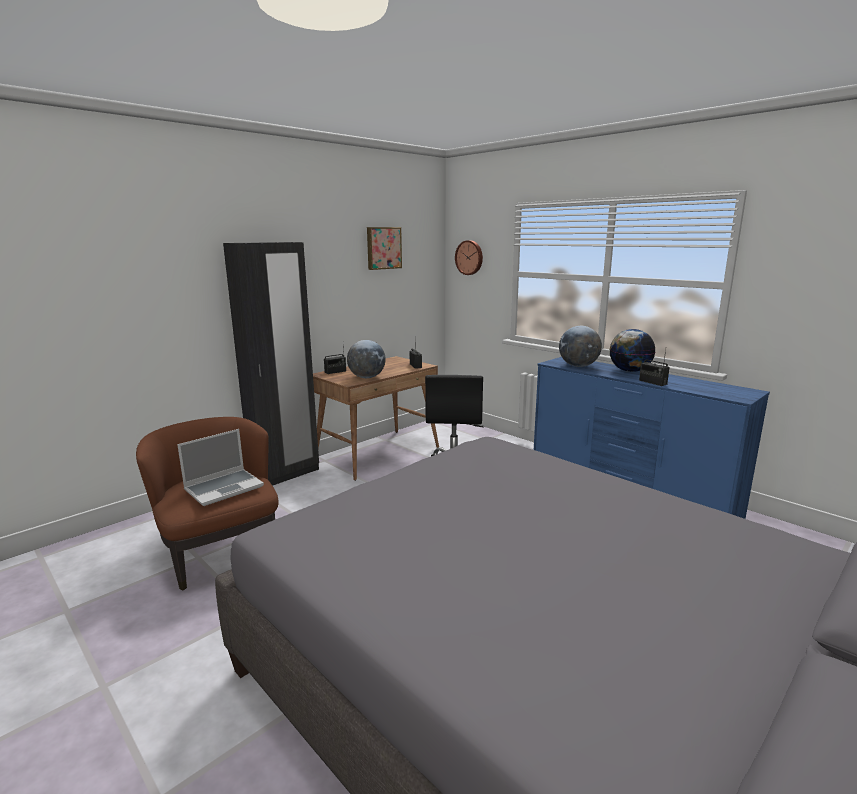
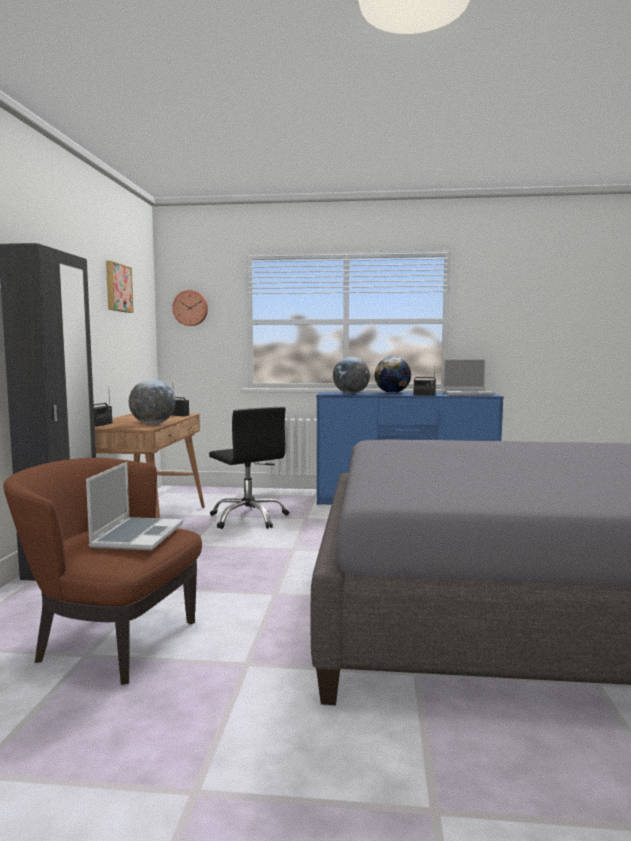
camera: 40 degrees left, 10 degrees down
none -> laptop [442,359,493,396]

